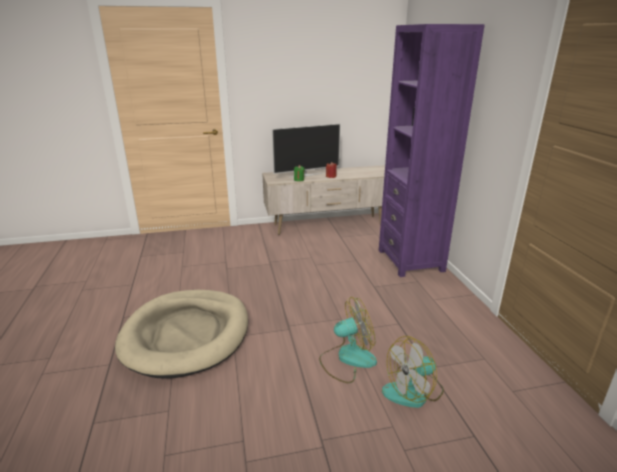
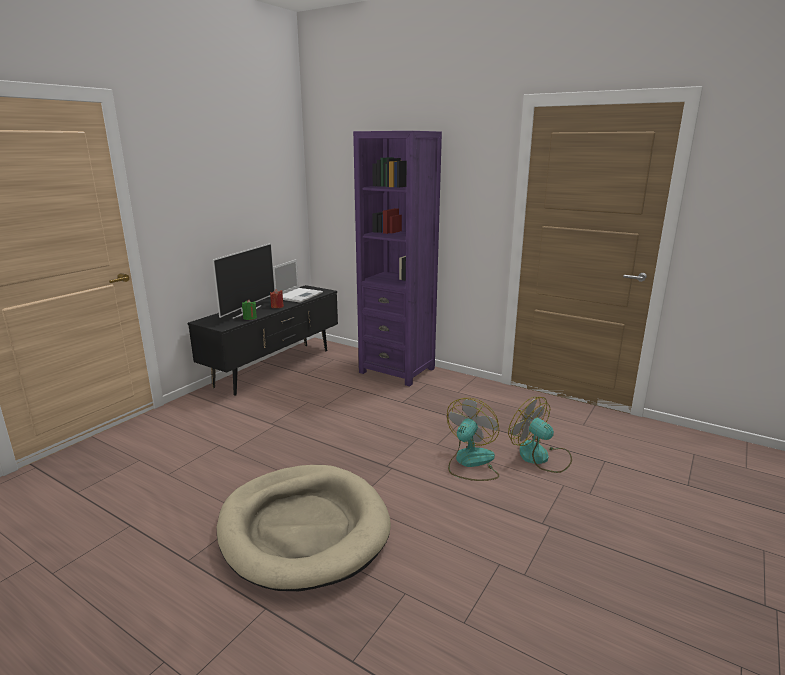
camera: 45 degrees left, 5 degrees down
beige tv stand [262,165,385,235] -> black tv stand [188,285,338,396]
fan [382,336,444,408] -> fan turned 120 degrees clockwise [508,397,572,473]
none -> laptop [273,259,323,303]

